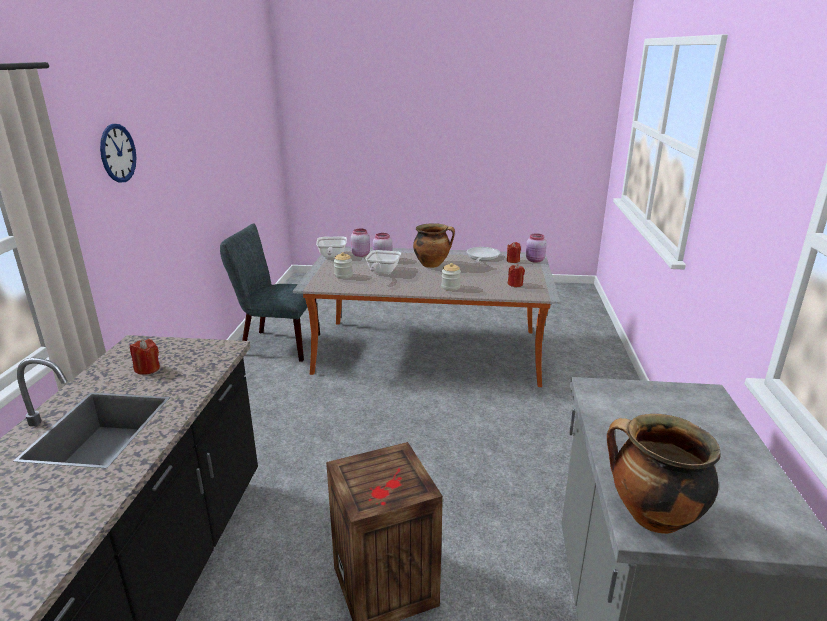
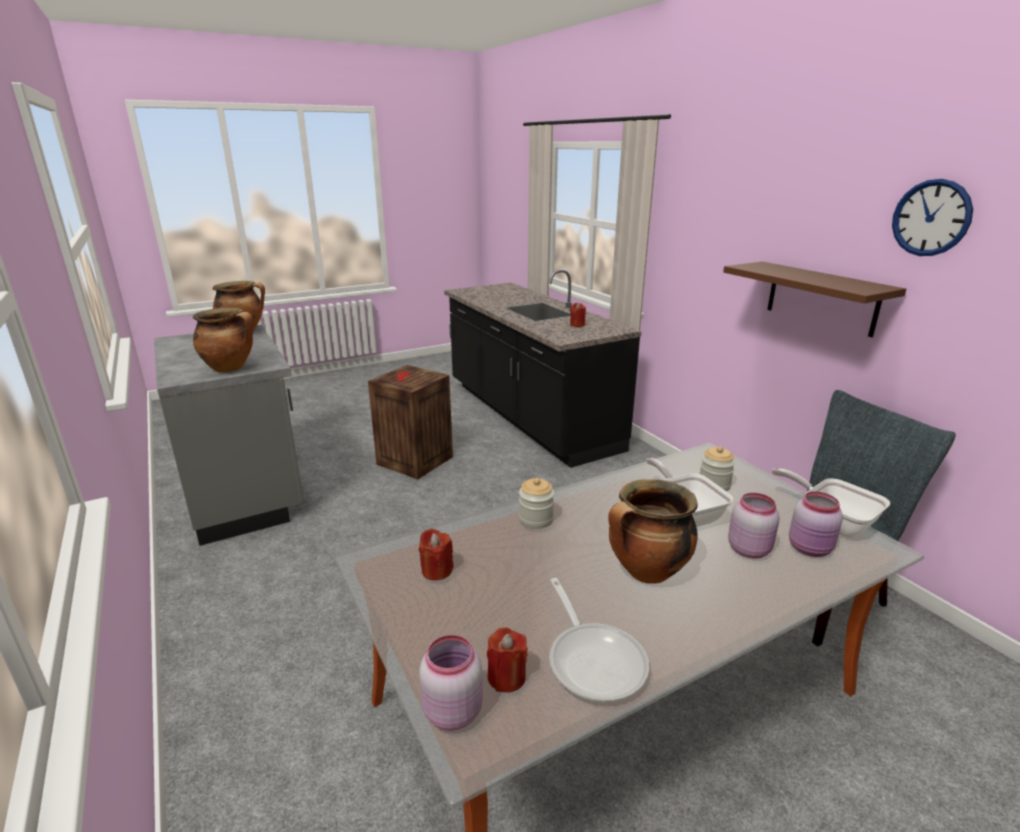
camera: 145 degrees right, 0 degrees up
wall clock [100,124,136,183] -> wall clock moved to [892,179,973,256]
none -> cooking pot [193,308,253,372]
none -> brown shelf [723,261,906,337]

